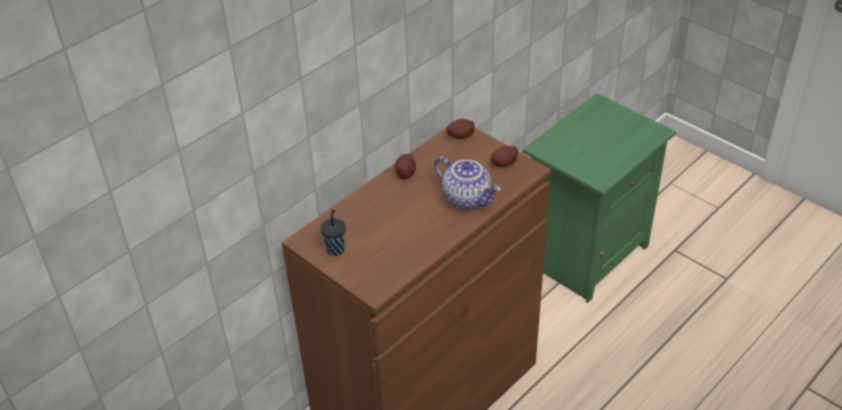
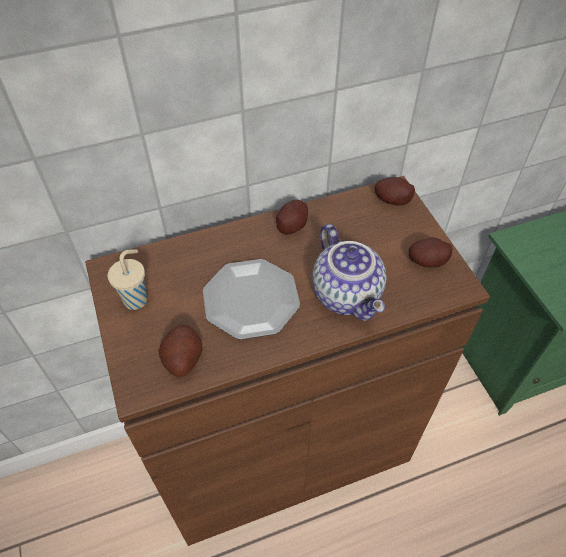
camera: 25 degrees right, 10 degrees up
black cup [321,210,346,256] -> beige cup [108,249,147,310]
none -> potato [158,325,202,377]
none -> plate [203,259,300,340]

